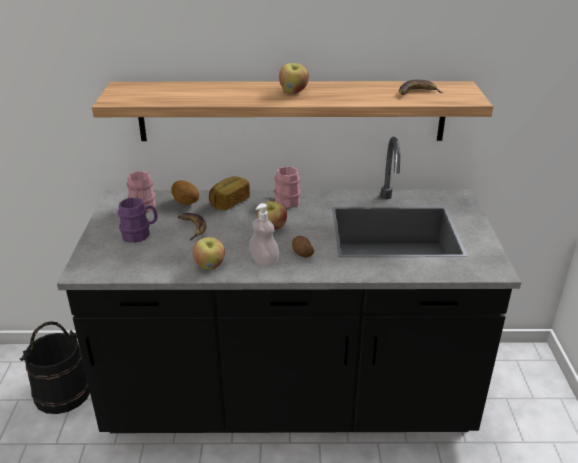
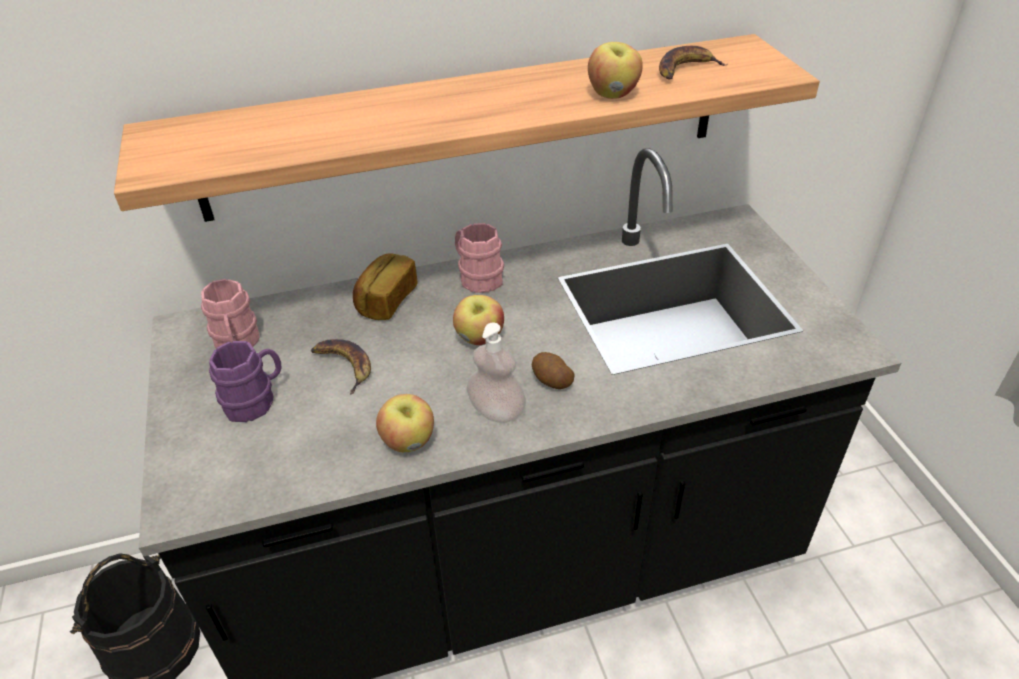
camera: 15 degrees left, 10 degrees up
potato [171,180,199,205] -> none
apple [279,63,309,93] -> apple moved to [588,42,643,99]

